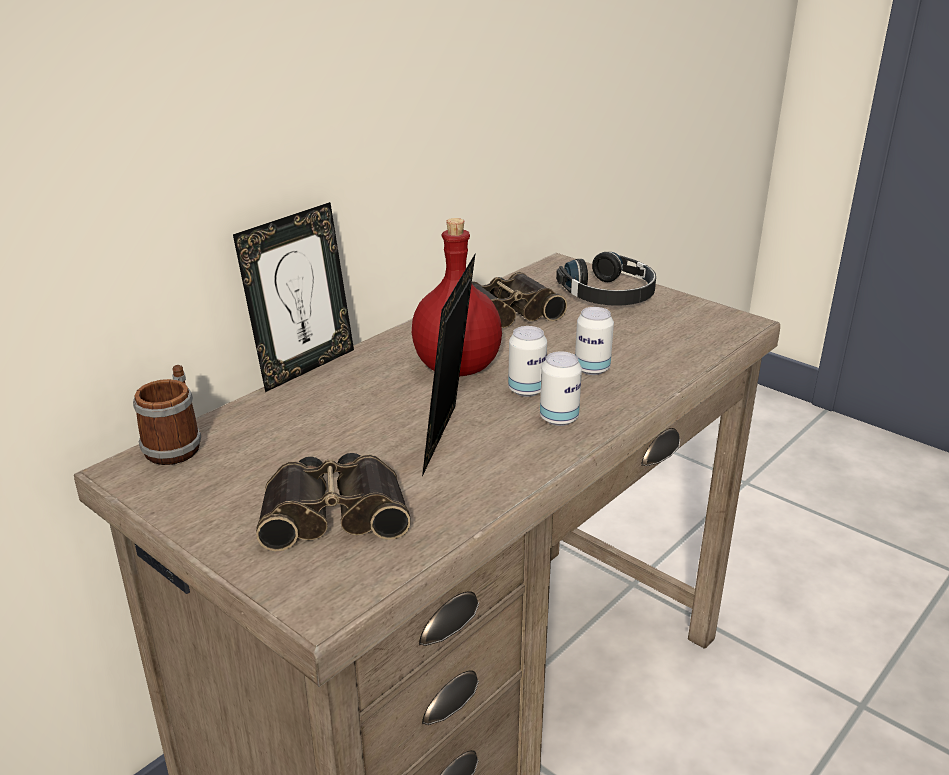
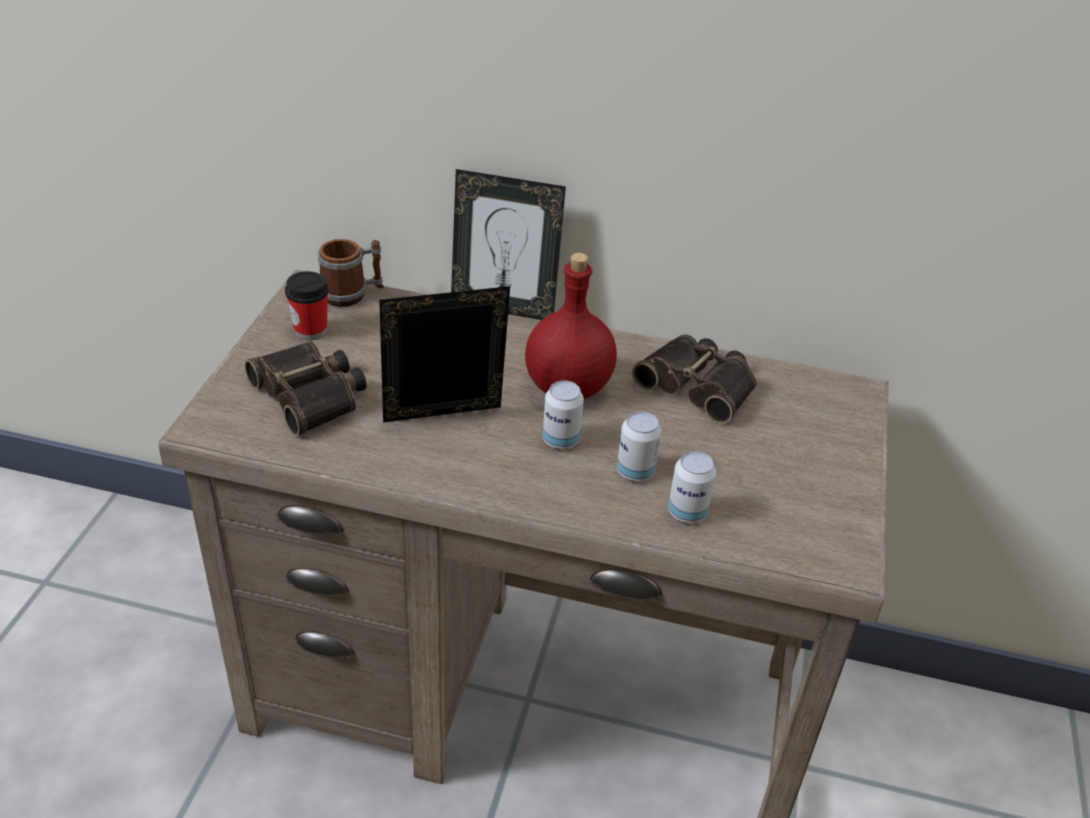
camera: 60 degrees right, 10 degrees up
can [540,351,582,426] -> can moved to [668,451,716,523]
black headphones [556,252,656,306] -> none
none -> cup [285,271,329,340]

